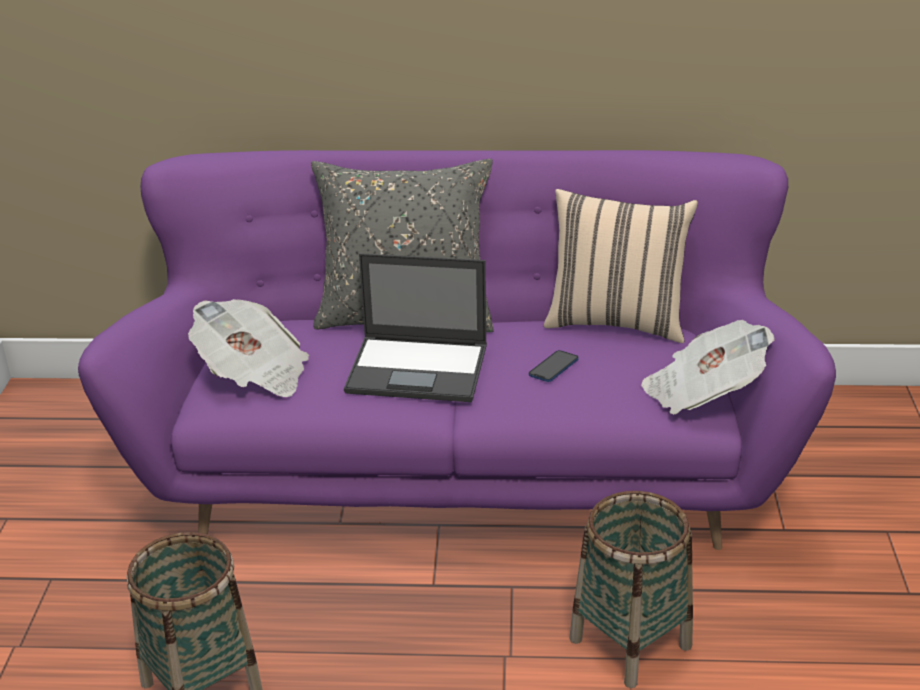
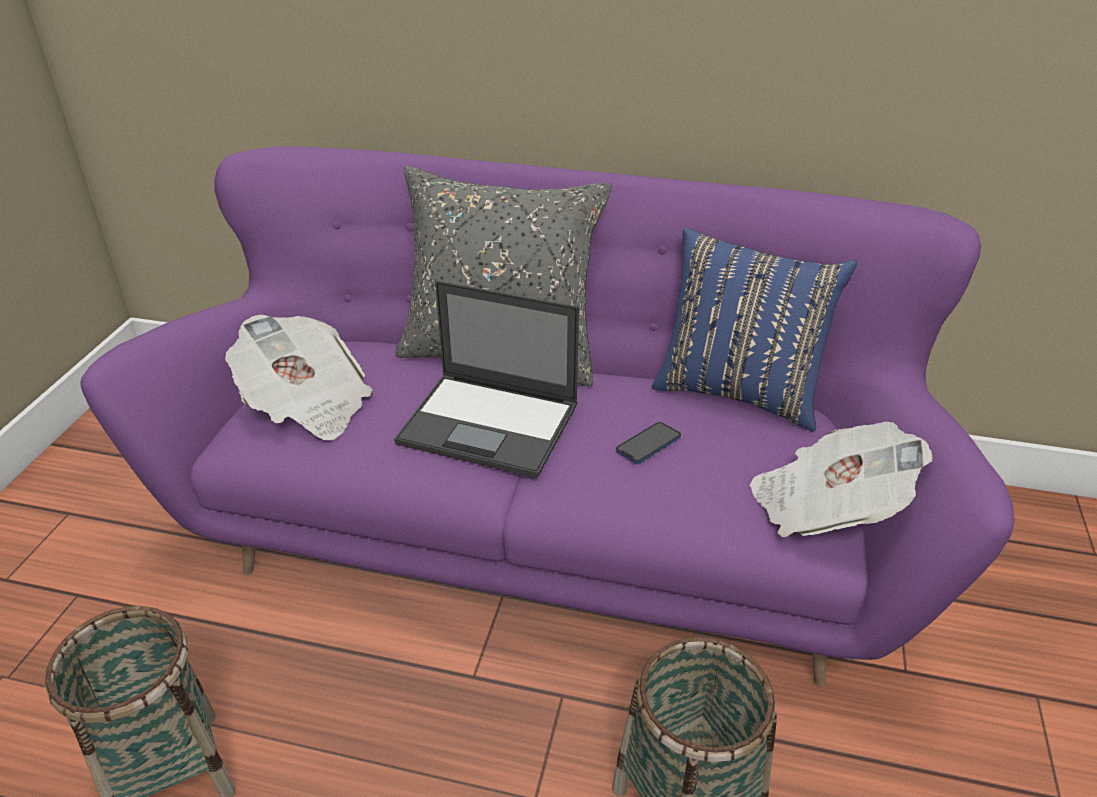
camera: 10 degrees right, 5 degrees up
beige pillow [544,189,698,343] -> blue pillow [652,228,857,432]

